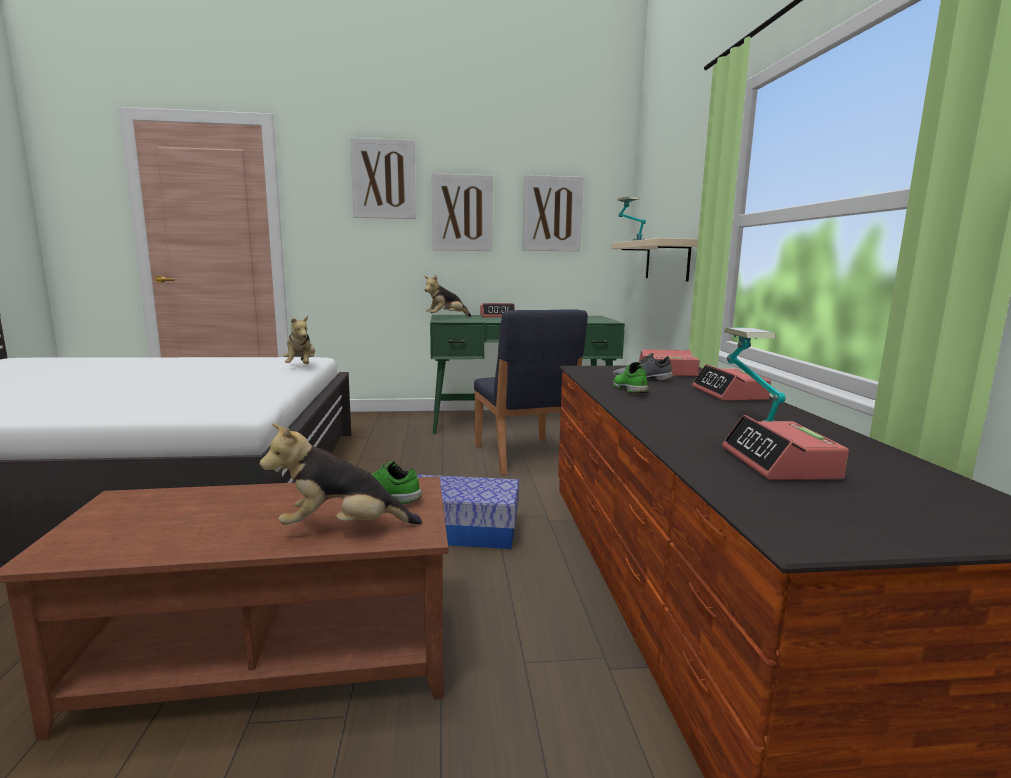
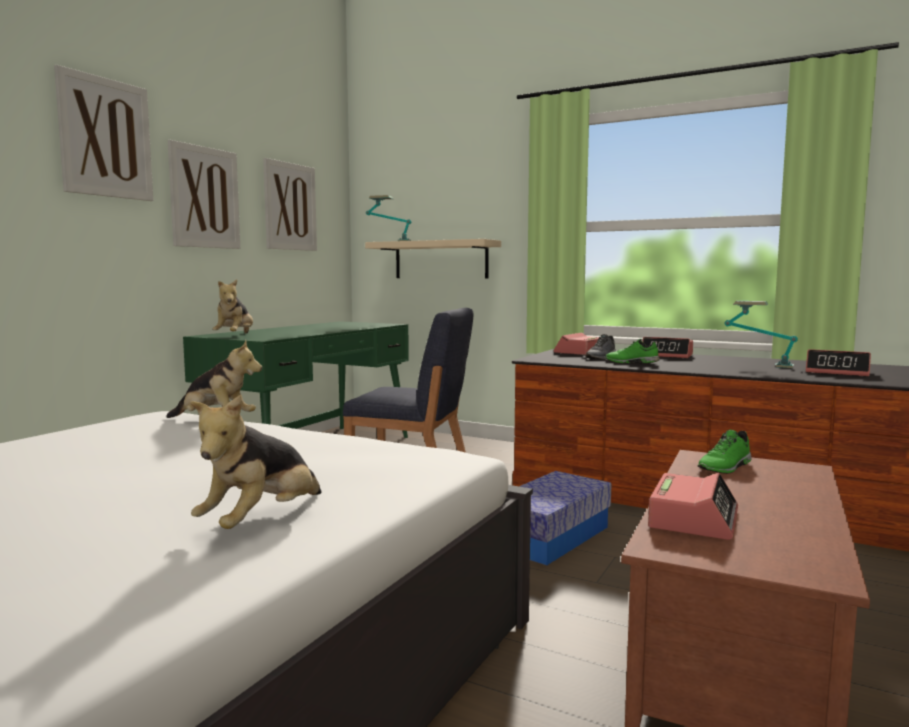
camera: 55 degrees left, 5 degrees down
plush toy [260,423,422,525] -> plush toy moved to [190,395,321,529]
alarm clock [480,303,515,317] -> alarm clock moved to [648,473,738,540]

